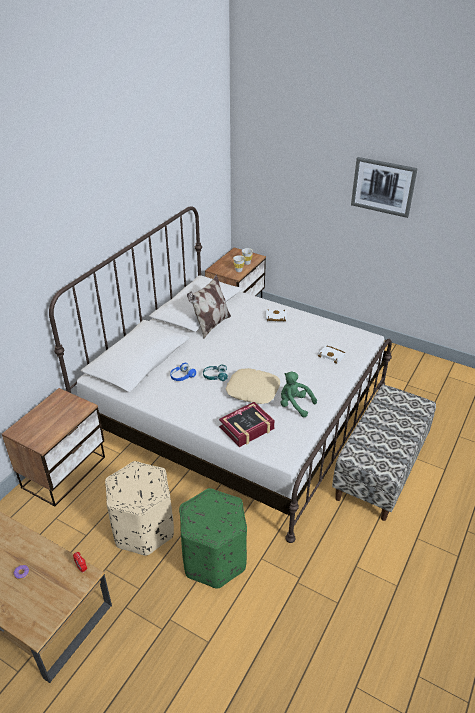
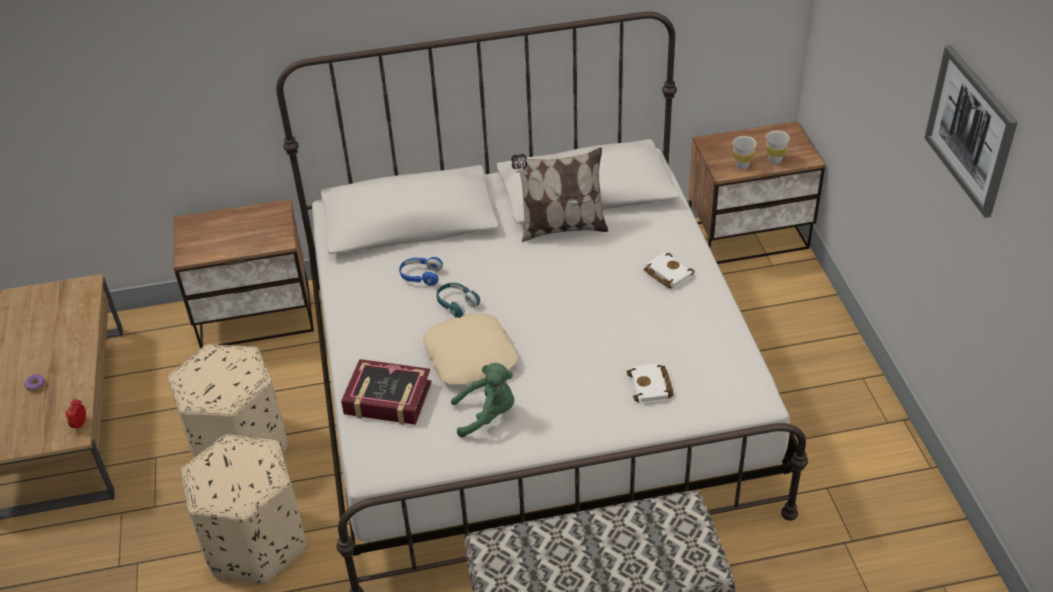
camera: 50 degrees right, 5 degrees up
green ottoman [179,488,247,589] -> beige ottoman [181,434,306,584]
green plush toy [280,372,317,417] -> green plush toy turned 90 degrees clockwise [451,363,514,438]

